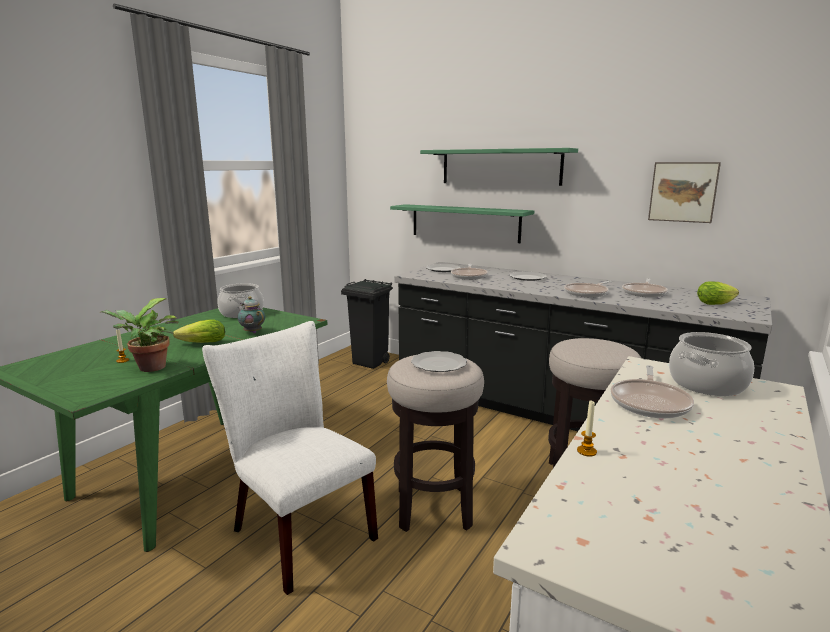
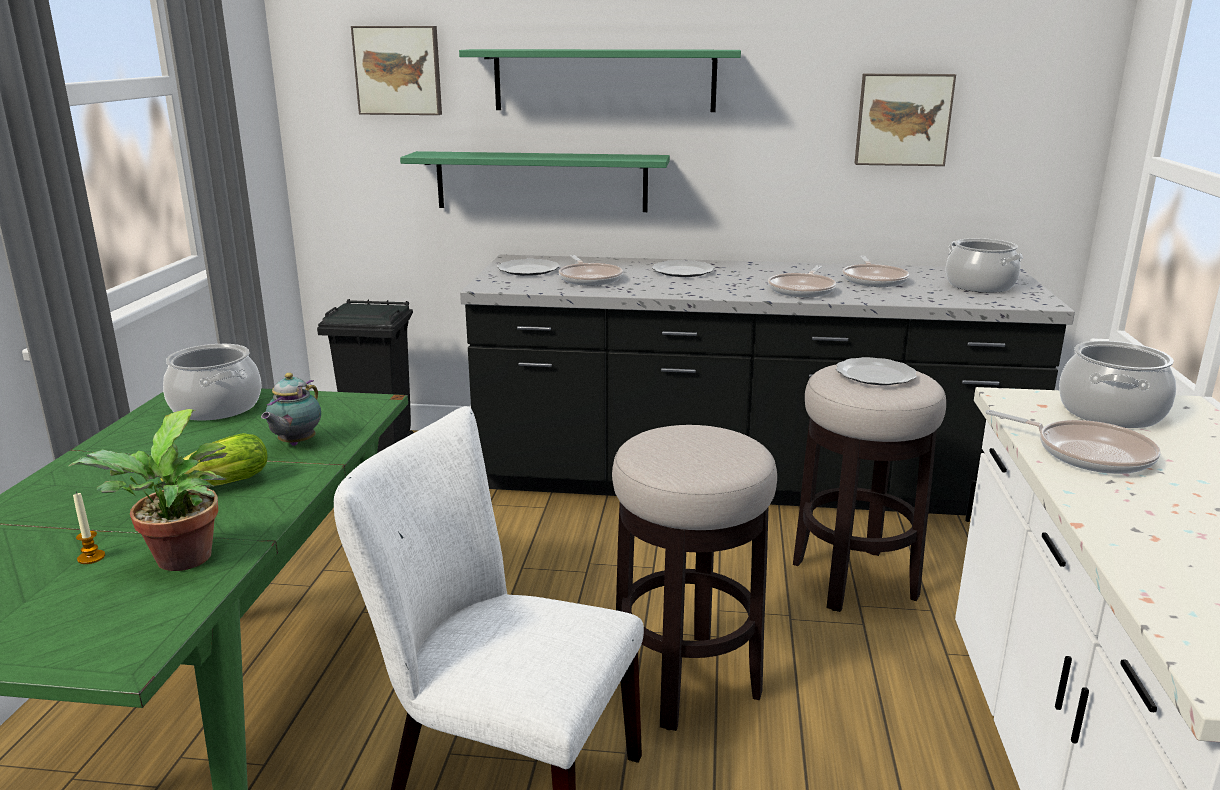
camera: 25 degrees left, 5 degrees up
teapot [238,296,265,333] -> teapot turned 90 degrees counterclockwise [261,373,321,446]
plate [411,351,467,372] -> plate moved to [836,357,917,385]
candle [577,400,597,457] -> none
frying pan [611,365,694,419] -> frying pan turned 45 degrees counterclockwise [985,410,1161,474]
lettuce [697,281,739,305] -> cooking pot [946,238,1023,293]
none -> picture [351,26,442,115]

